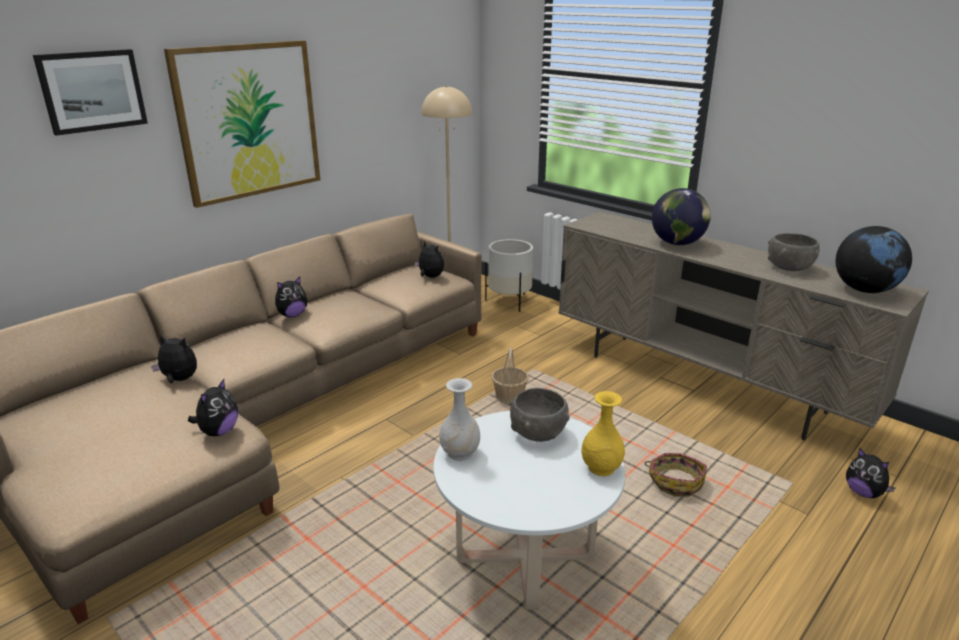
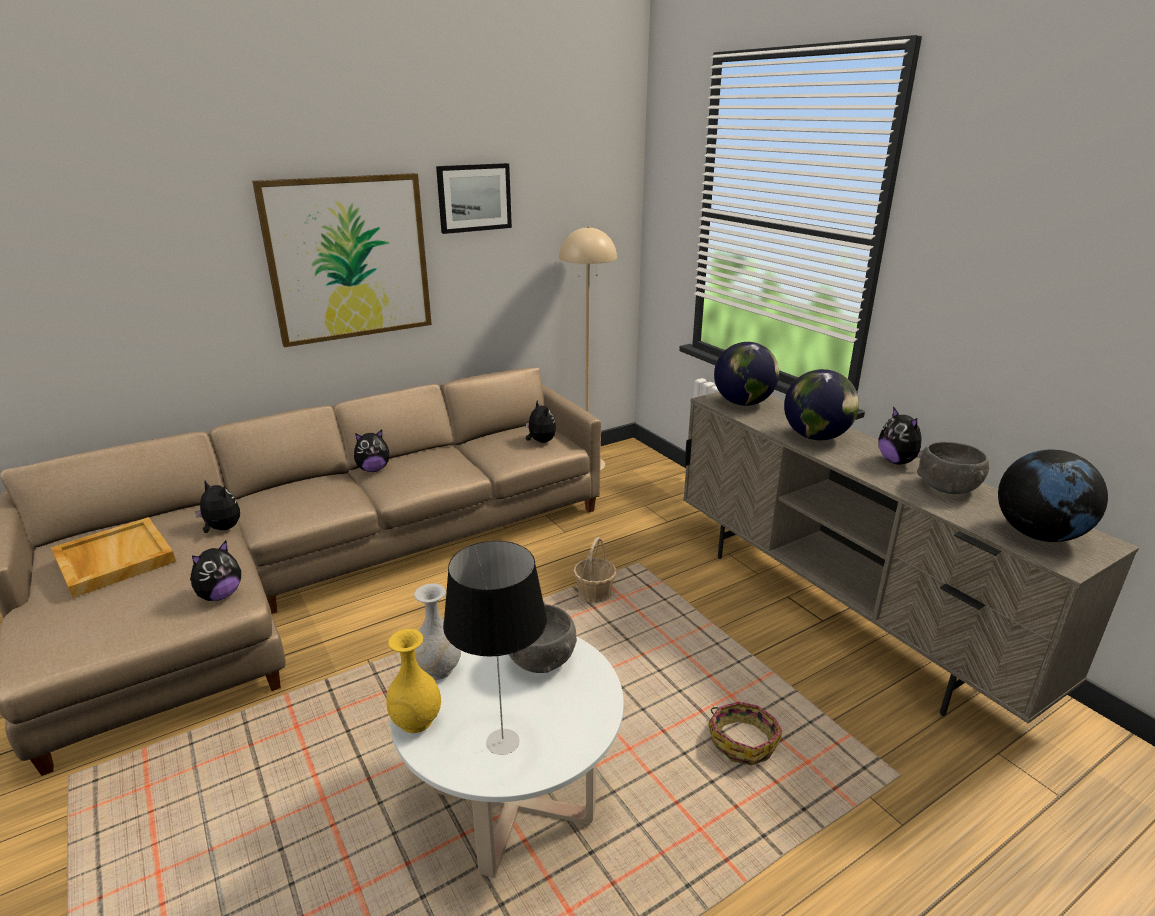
camera: 15 degrees right, 0 degrees up
picture [33,49,148,136] -> picture moved to [436,163,512,234]
white planter [485,239,533,312] -> none
yellow vase [581,391,625,476] -> yellow vase moved to [386,629,441,733]
plush toy [846,448,896,498] -> plush toy moved to [878,406,923,465]
none -> beige tray [51,517,176,598]
none -> table lamp [443,541,547,755]
none -> globe [714,342,779,406]

